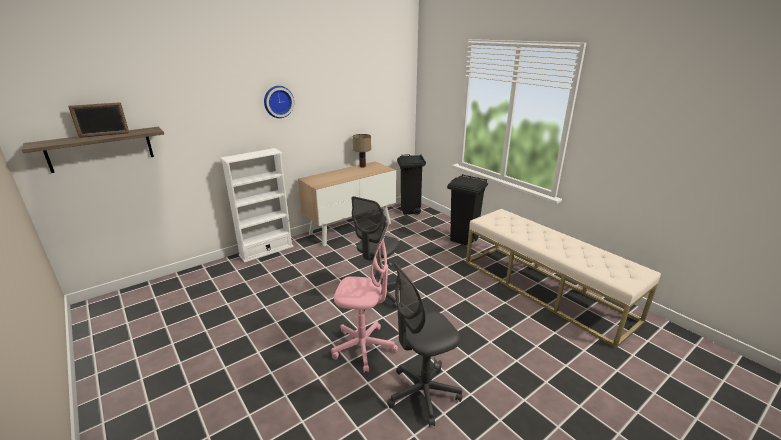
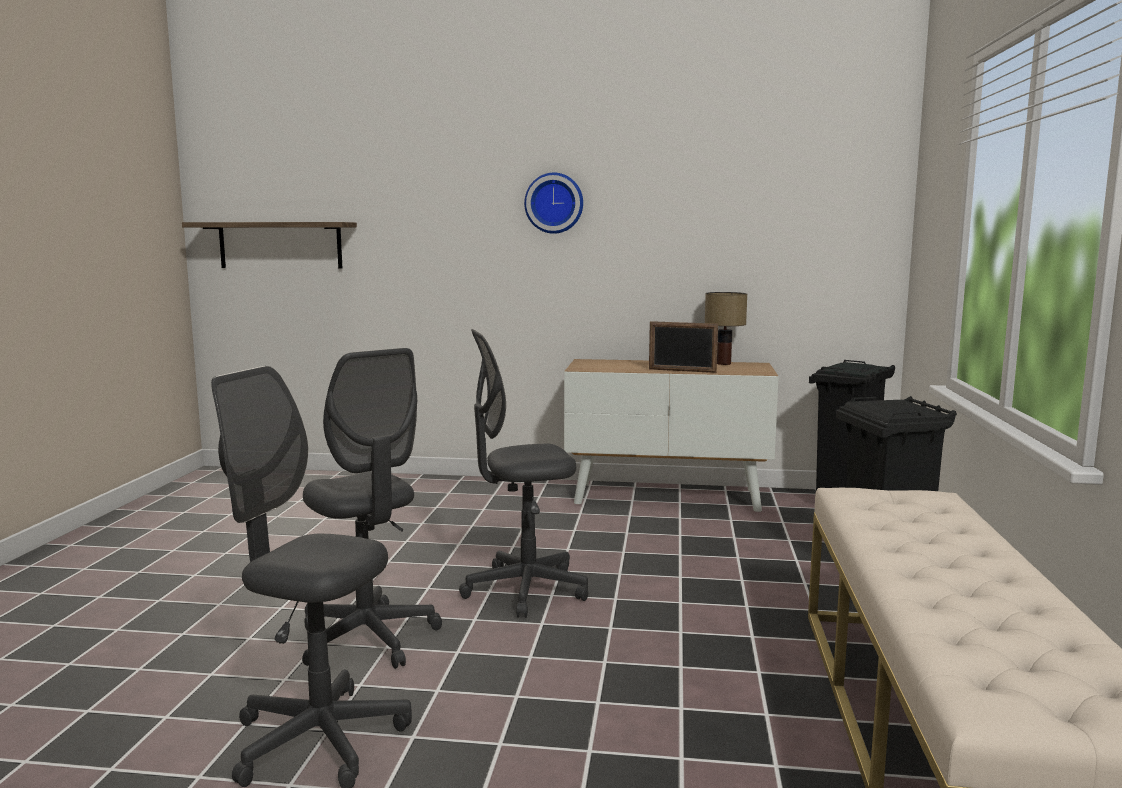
camera: 45 degrees right, 15 degrees down
picture frame [68,102,129,138] -> picture frame moved to [649,321,718,373]
white bookcase [220,148,294,262] -> none
pink office chair [331,224,398,373] -> grey office chair [302,348,442,669]

